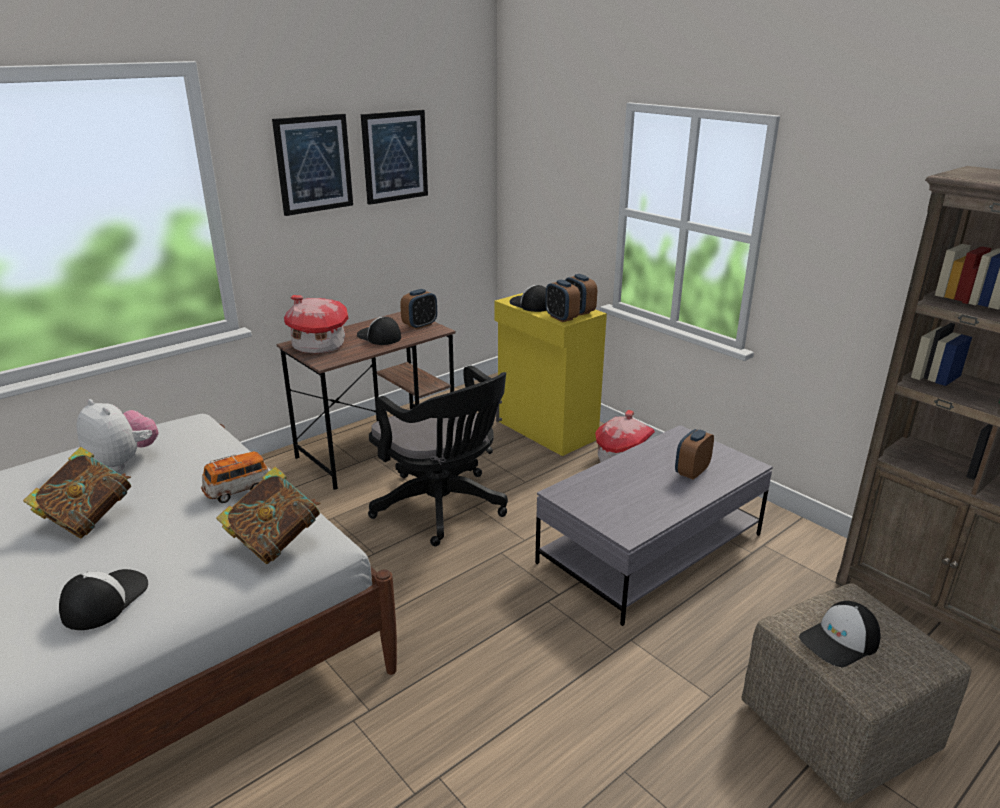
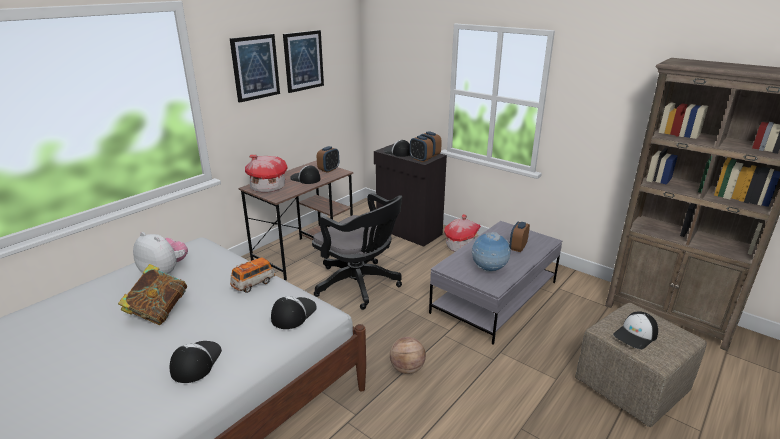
camera: 10 degrees left, 0 degrees up
book [216,466,320,564] -> cap [271,296,317,329]
yellow cabinet [495,293,607,456] -> black cabinet [374,143,447,247]
none -> basketball [390,337,426,374]
none -> globe [472,232,510,272]

